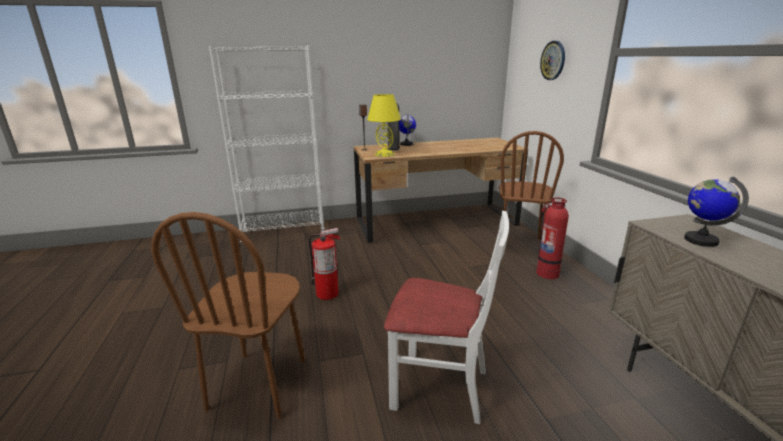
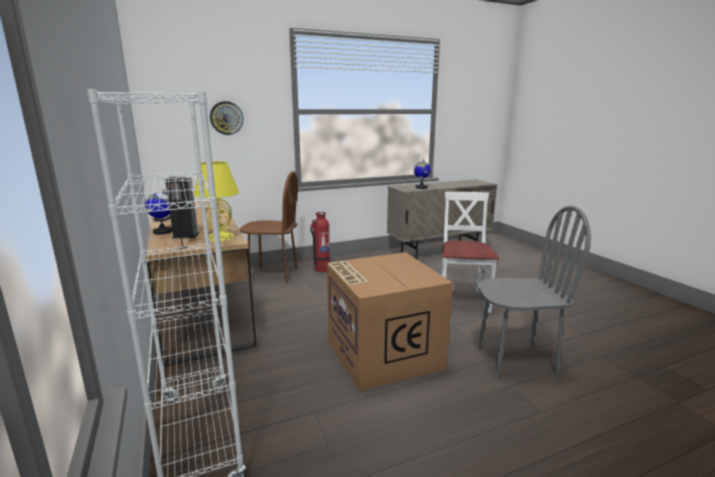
camera: 100 degrees left, 5 degrees down
brown chair [151,212,305,419] -> grey chair [477,206,591,379]
fire extinguisher [309,228,341,300] -> cardboard box [327,252,453,392]

